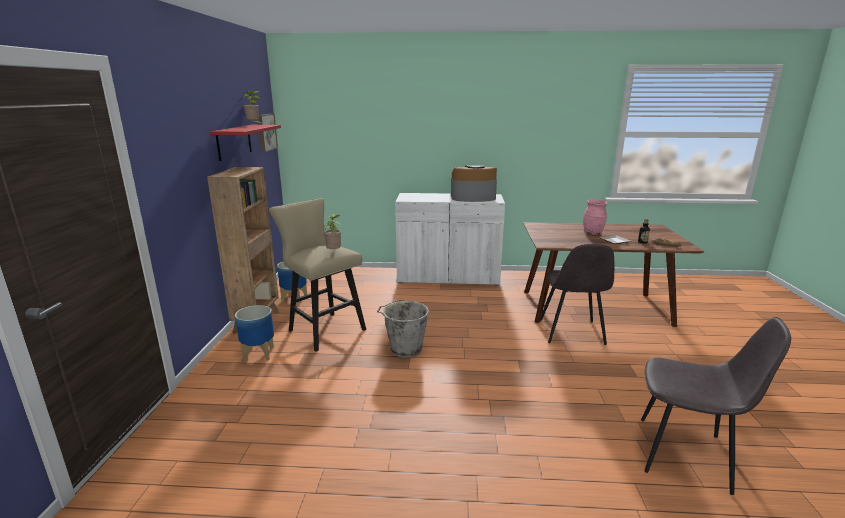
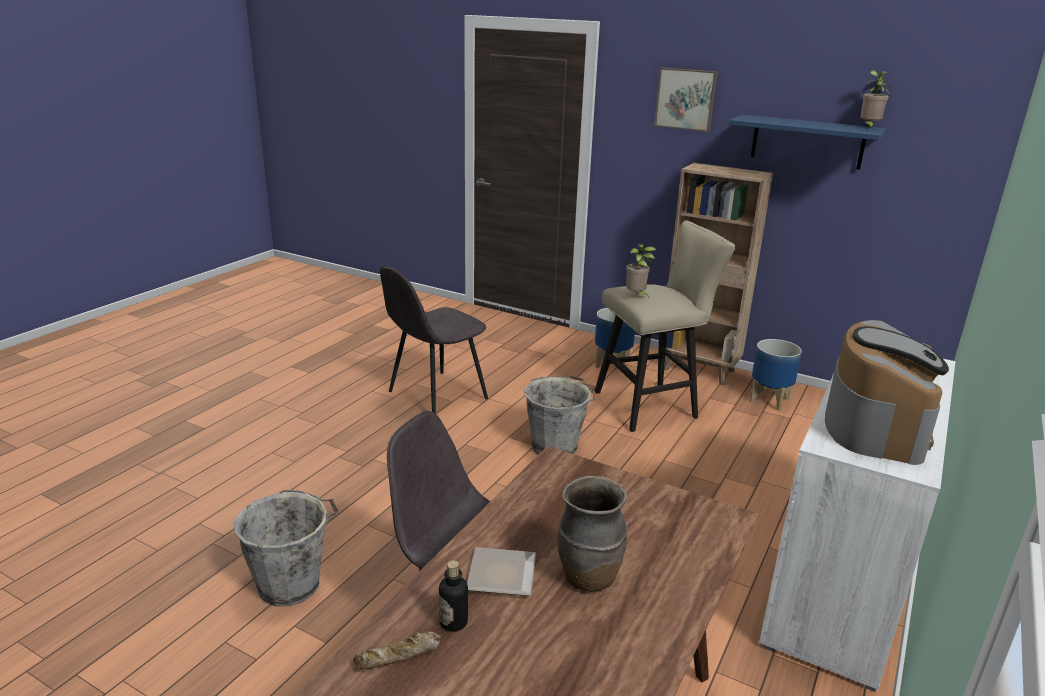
camera: 115 degrees right, 5 degrees up
red shelf [210,125,281,161] -> blue shelf [729,114,886,170]
picture [258,114,278,152] -> picture moved to [654,67,718,132]
pink vase [583,199,608,235] -> brown vase [558,476,628,592]
grey chair [641,317,791,495] -> grey chair moved to [380,266,488,414]
none -> grey bucket [234,490,338,606]

